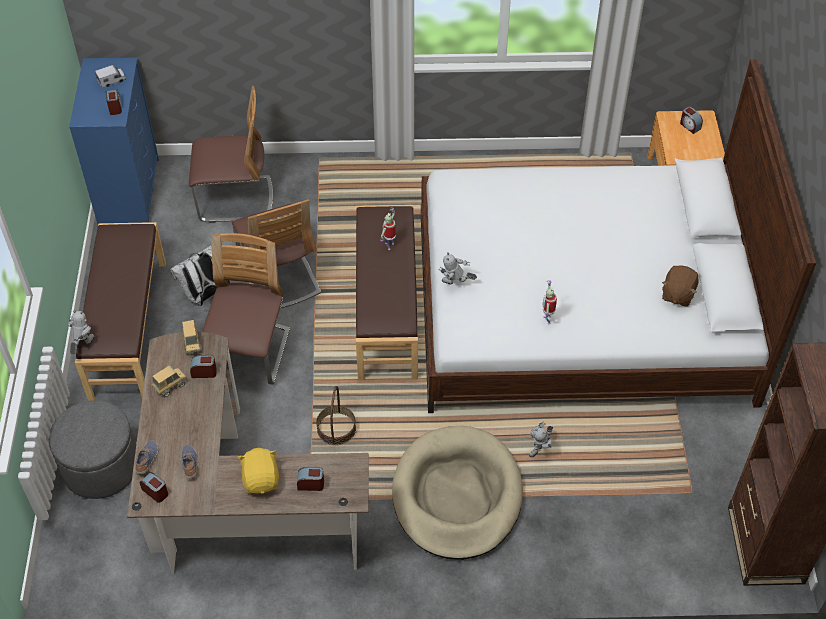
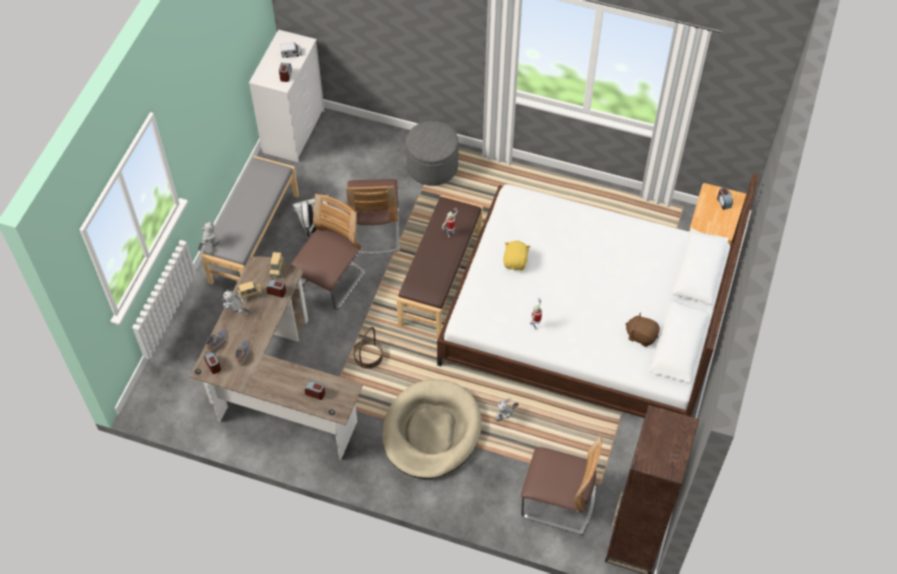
camera: 20 degrees right, 5 degrees up
grey ottoman [49,400,136,499] -> grey ottoman moved to [406,121,458,186]
blue dresser [69,57,159,224] -> white dresser [249,29,325,162]
brown bench [75,222,166,401] -> grey bench [201,156,299,284]
chair [189,86,273,223] -> chair moved to [521,436,602,535]
yellow plush toy [238,448,279,494] -> yellow plush toy moved to [503,241,530,270]
toy robot [439,252,477,285] -> toy robot moved to [222,289,251,314]
brown plush toy [662,265,699,307] -> brown plush toy turned 75 degrees clockwise [625,312,660,347]

